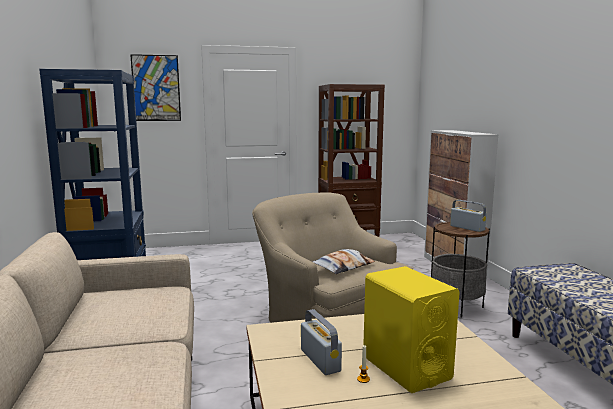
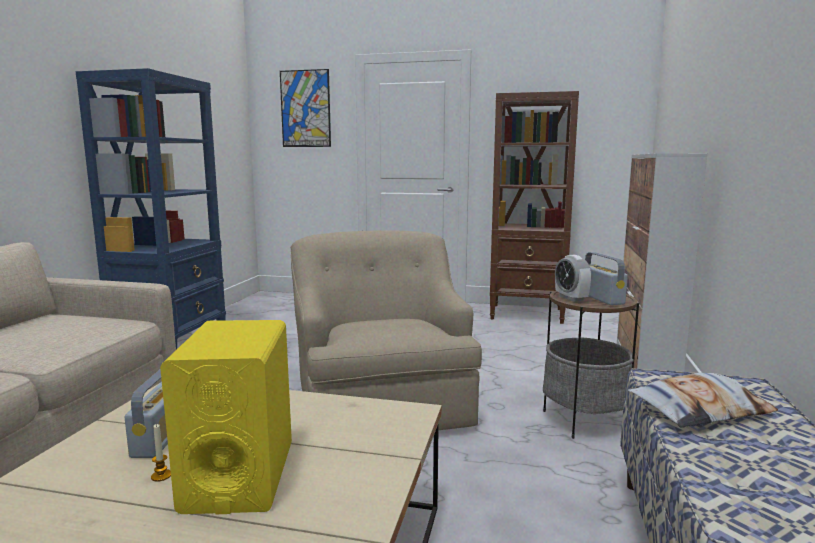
camera: 25 degrees right, 0 degrees up
pillow [312,249,375,274] -> pillow moved to [628,373,778,428]
none -> alarm clock [555,255,591,302]

